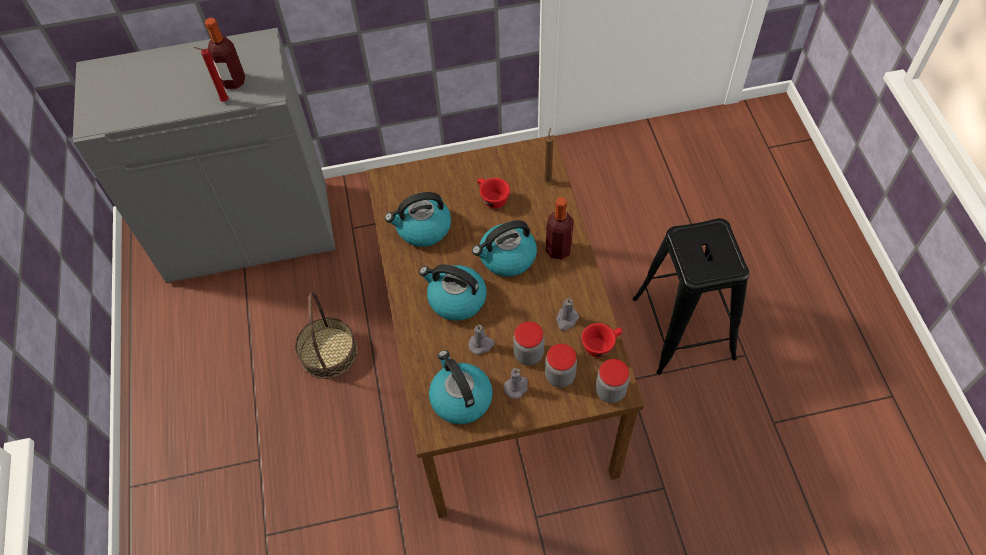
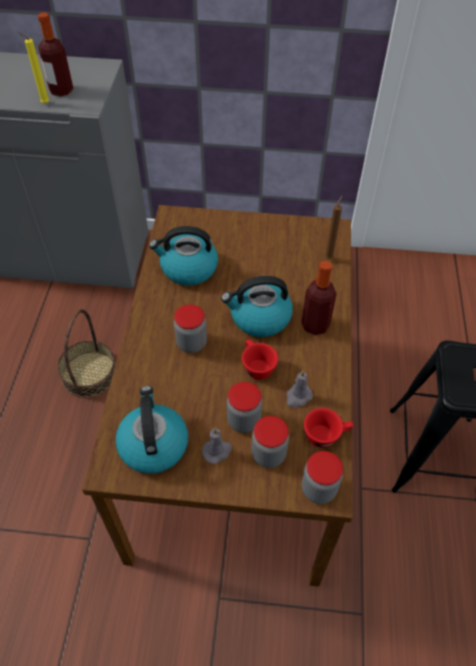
camera: 15 degrees right, 5 degrees down
red candle [194,47,229,102] -> yellow candle [19,33,49,104]
kettle [419,264,486,321] -> jar [174,304,207,353]
grey candle [468,324,495,355] -> none
red cup [477,178,510,209] -> red cup moved to [242,339,278,380]

